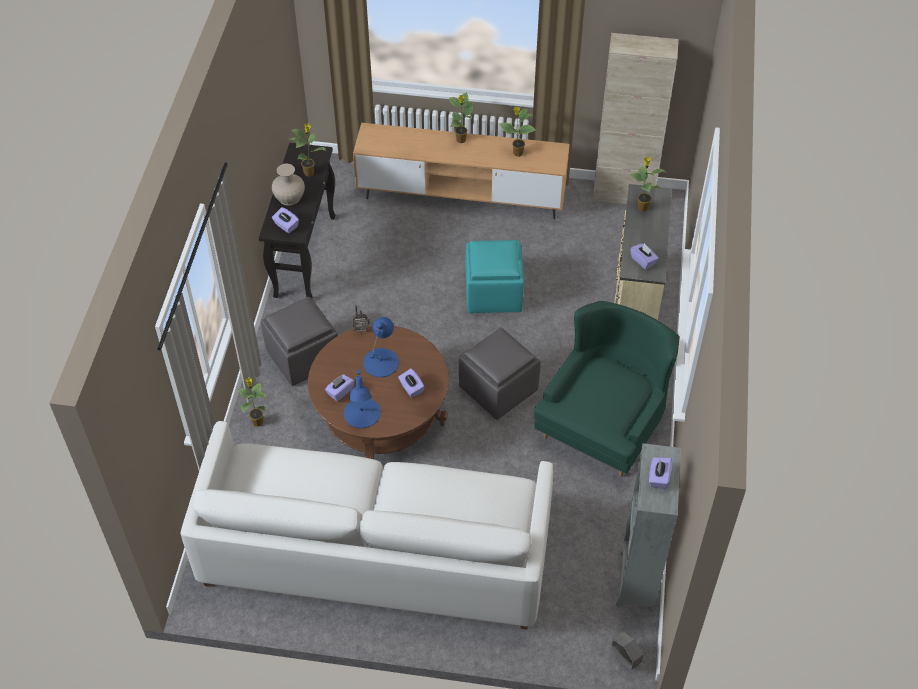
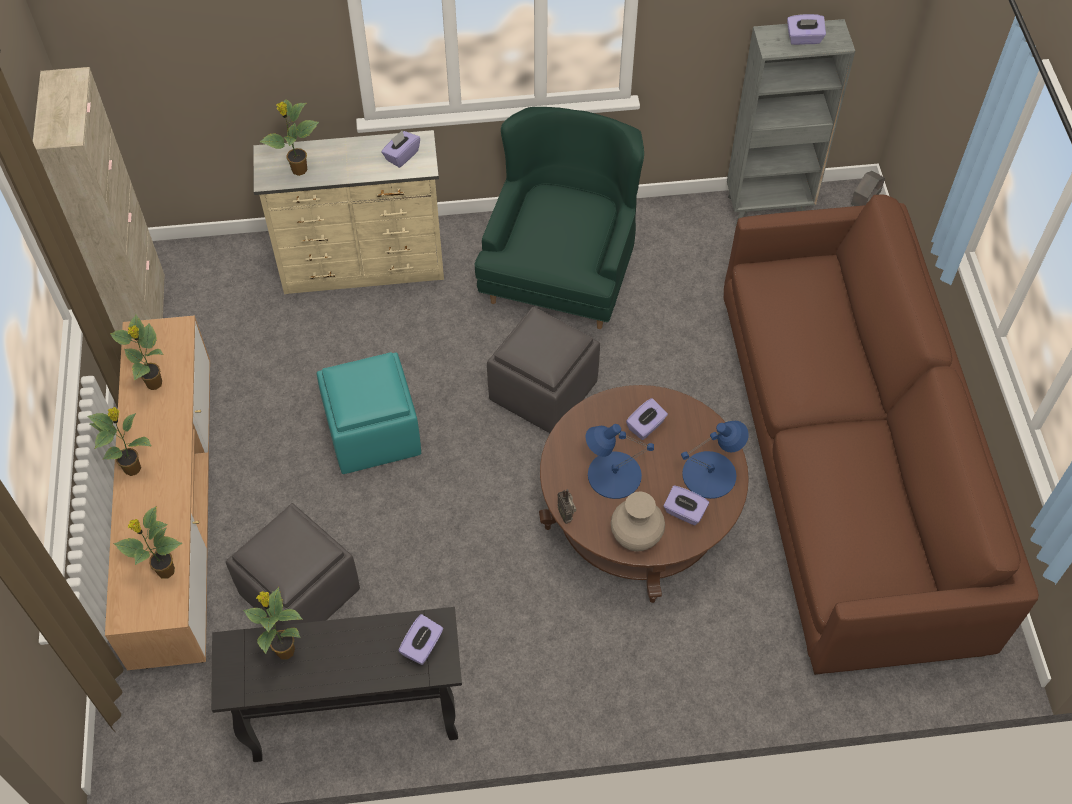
camera: 105 degrees left, 5 degrees up
white sofa [181,421,554,630] -> brown sofa [724,194,1039,675]
potted plant [238,377,267,427] -> potted plant moved to [113,506,182,579]
grey ottoman [261,297,338,386] -> grey ottoman moved to [226,503,360,626]
beige vase [272,163,305,206] -> beige vase moved to [611,491,665,552]
green armchair [534,301,680,477] -> green armchair turned 90 degrees clockwise [474,107,644,329]

